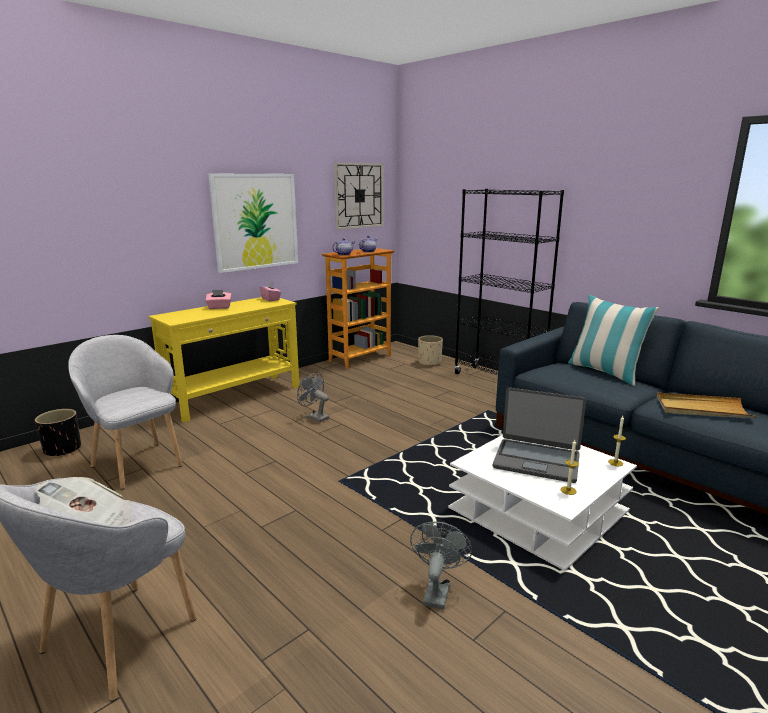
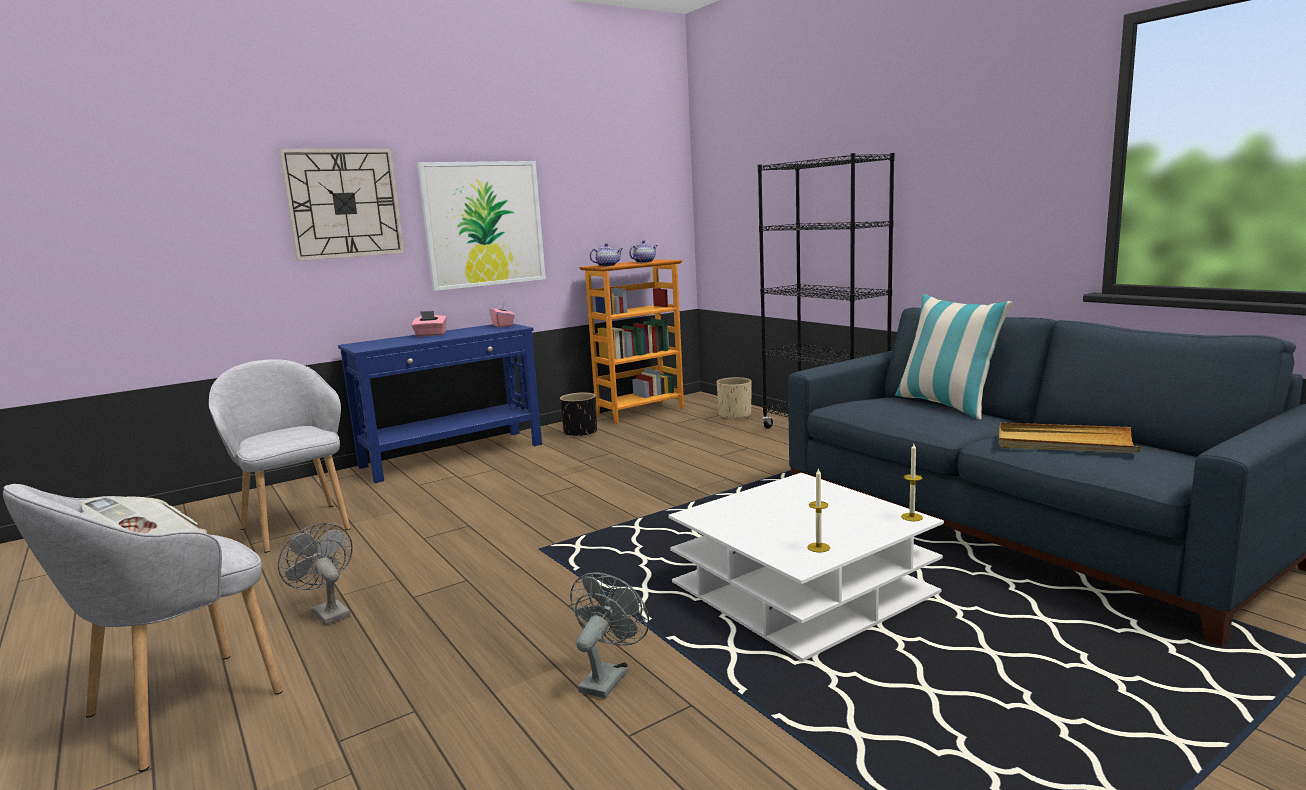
camera: 10 degrees right, 5 degrees down
black planter [35,409,81,457] -> black planter moved to [560,392,597,437]
yellow console table [149,297,300,423] -> blue console table [338,324,542,483]
grey fan [297,373,329,422] -> grey fan moved to [278,523,353,625]
wall clock [334,162,384,230] -> wall clock moved to [279,148,405,261]
laptop [493,387,586,483] -> none

